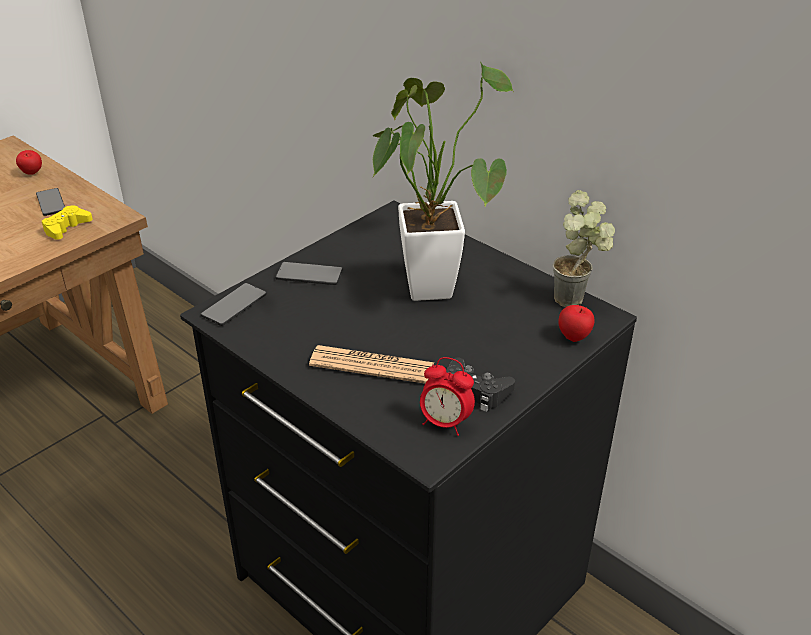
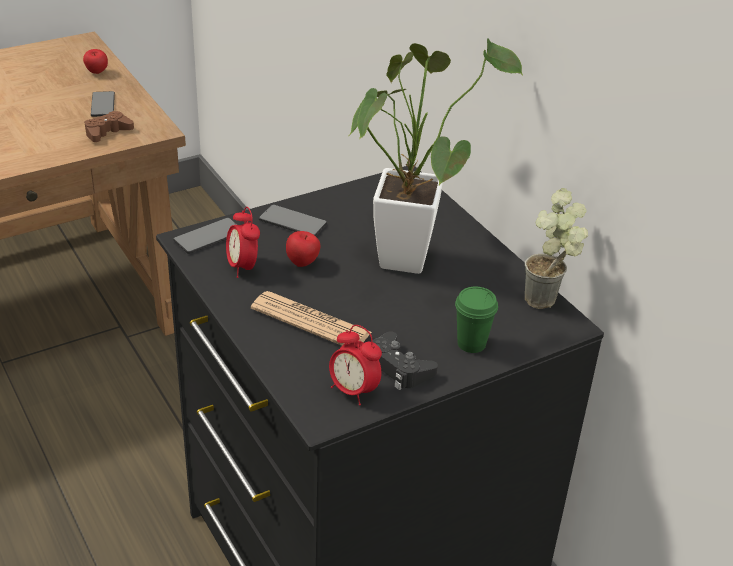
camera: 15 degrees right, 0 degrees up
yellow game controller [42,206,93,240] -> brown game controller [85,111,134,142]
apple [558,305,594,342] -> apple moved to [286,231,320,267]
none -> alarm clock [226,207,260,278]
none -> green cup [455,287,498,353]

